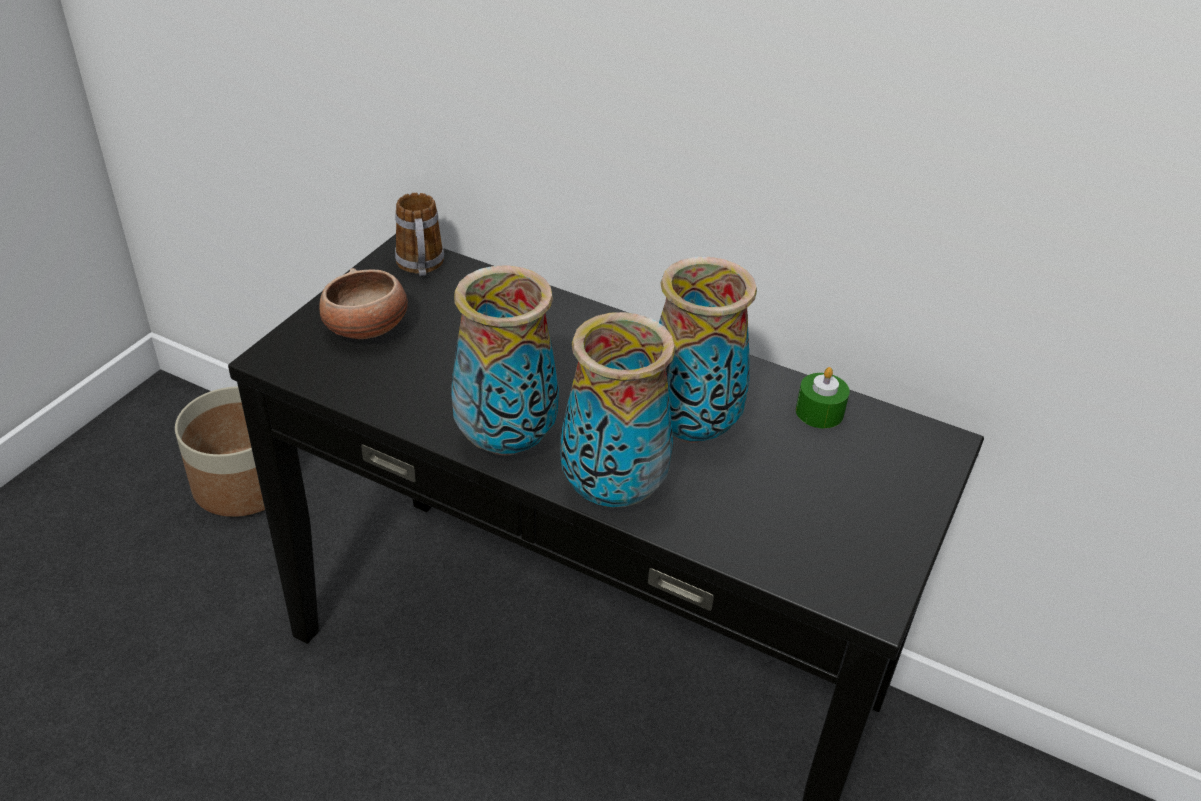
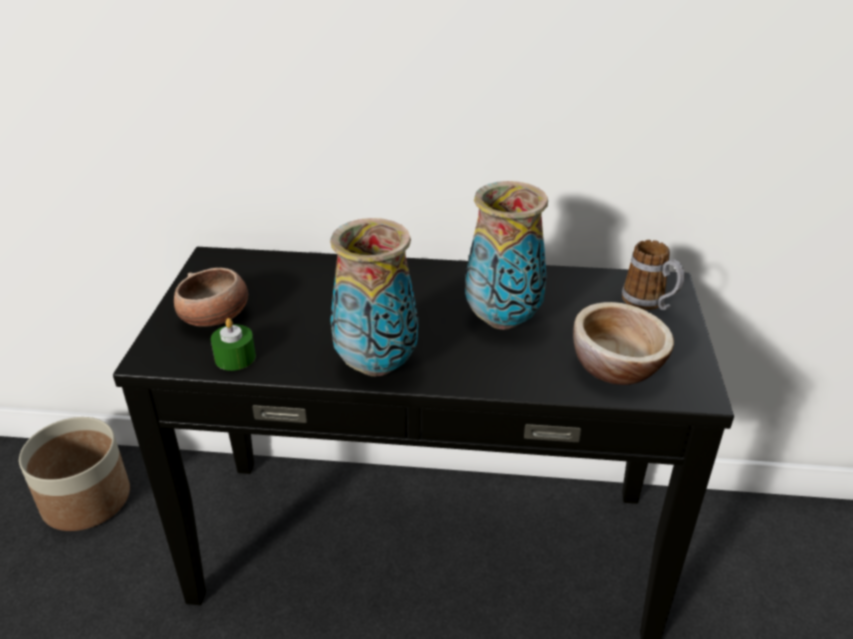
camera: 20 degrees left, 5 degrees down
mug [395,193,444,276] -> mug moved to [622,240,684,311]
vase [560,312,675,508] -> none
green candle [796,367,850,429] -> green candle moved to [211,318,256,371]
none -> bowl [573,302,674,385]

